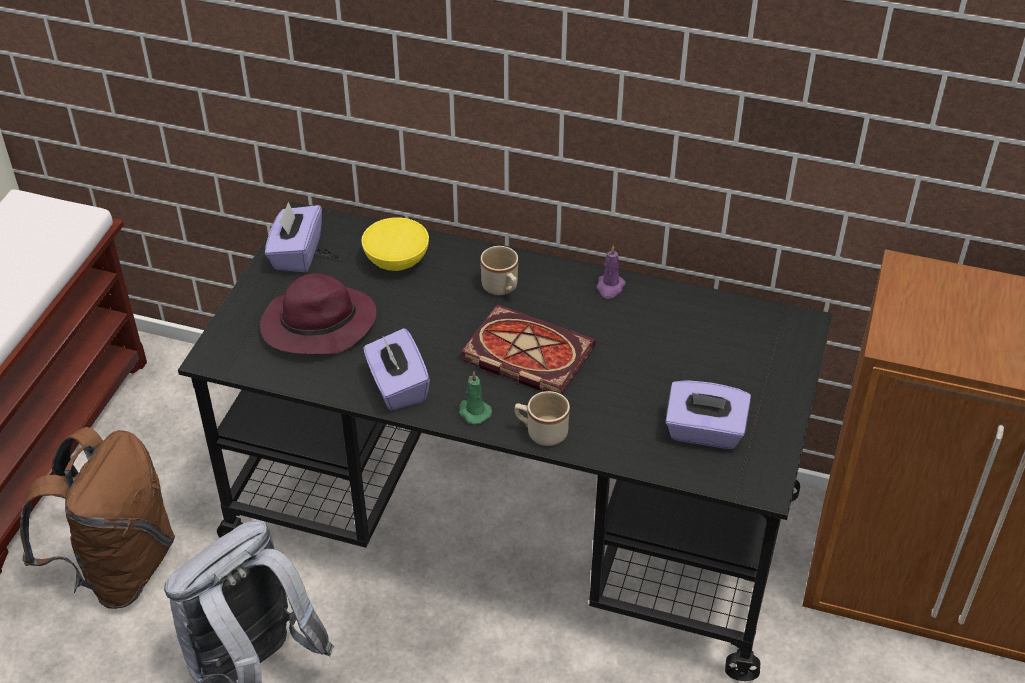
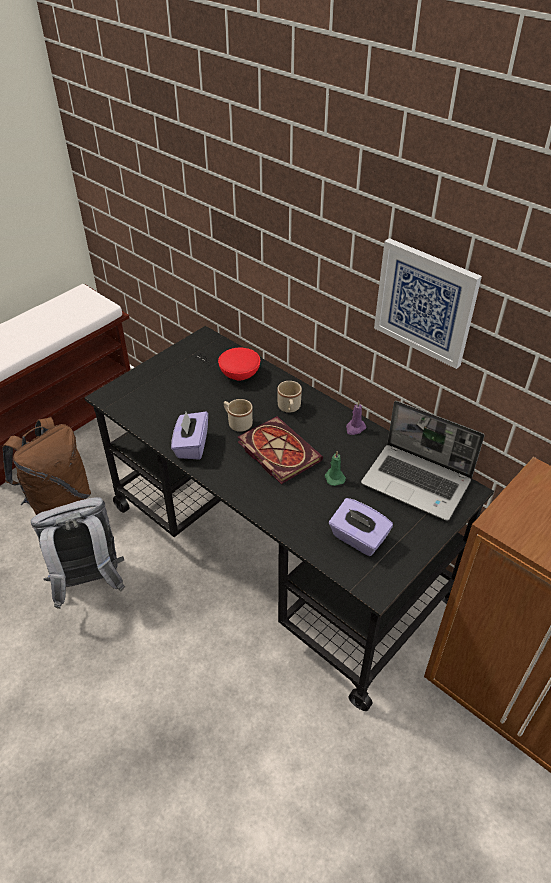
camera: 25 degrees right, 0 degrees up
purple hat [260,273,377,354] -> none
purple tissue box [265,202,322,272] -> none
yellow bowl [361,217,429,271] -> red bowl [218,348,260,381]
green candle [459,371,492,425] -> green candle moved to [325,451,346,486]
beige mug [515,391,570,446] -> beige mug moved to [224,399,253,432]
none -> laptop [361,401,484,521]
none -> picture [374,238,482,369]

